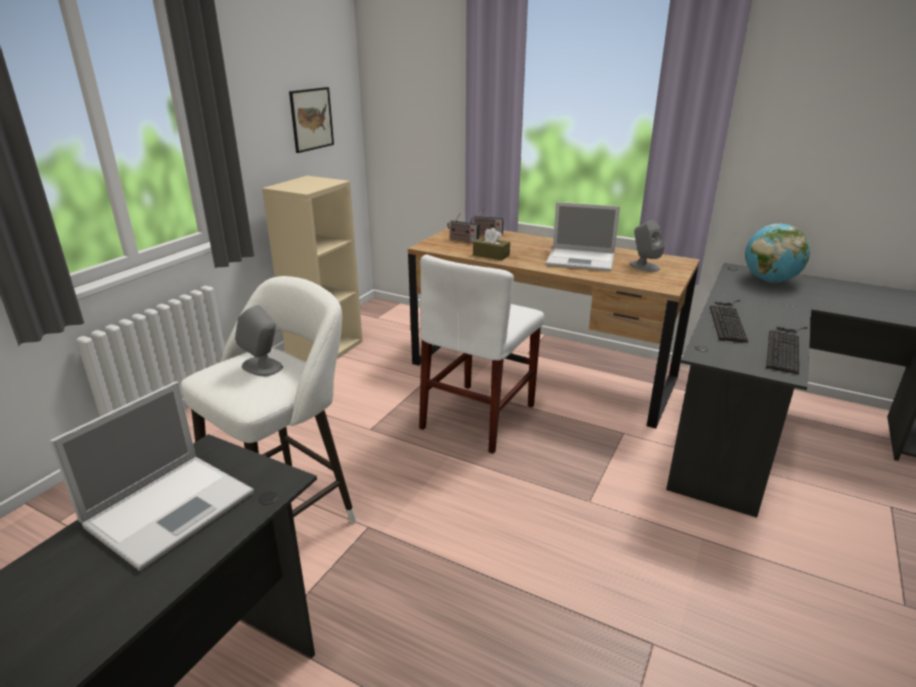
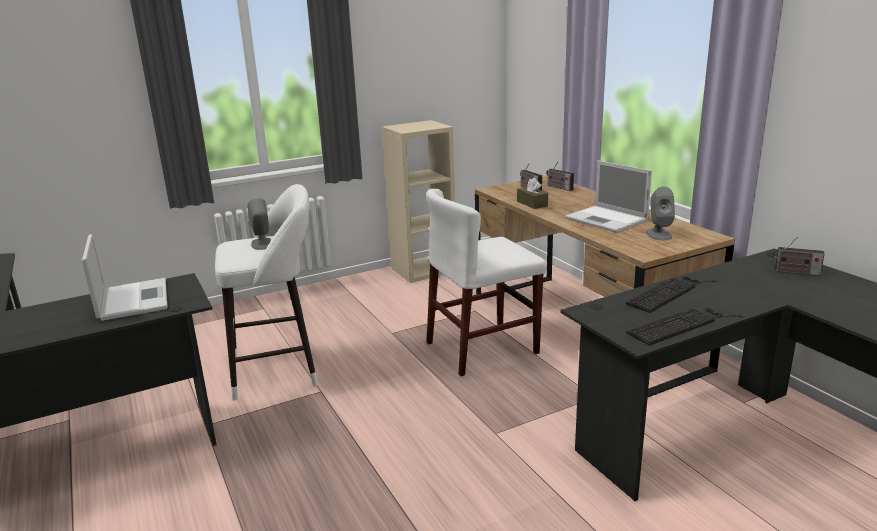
camera: 35 degrees right, 5 degrees down
laptop [49,381,254,571] -> laptop turned 90 degrees counterclockwise [82,234,167,321]
picture [289,87,334,153] -> none
globe [745,223,810,282] -> radio [773,237,825,276]

